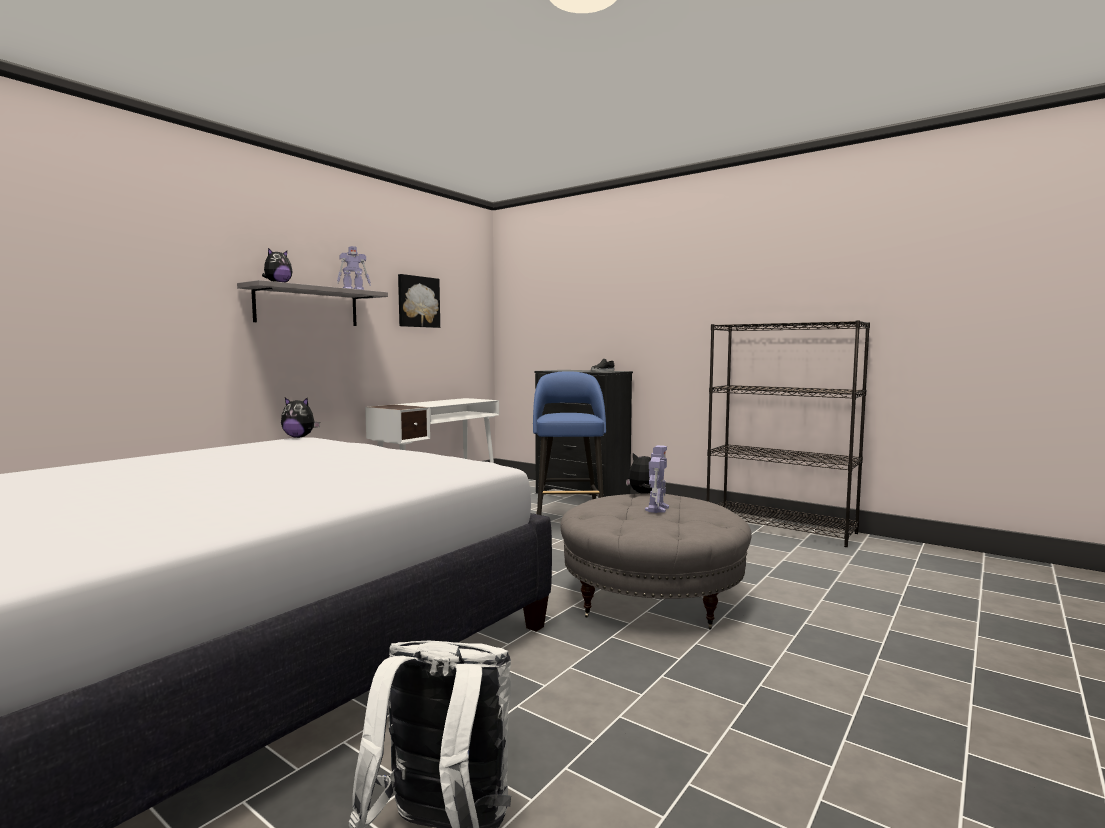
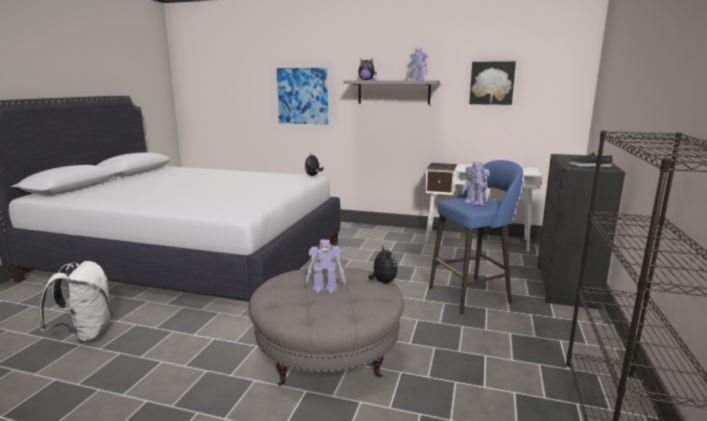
camera: 70 degrees right, 10 degrees up
none -> picture [274,65,331,127]
none -> toy robot [461,161,490,205]

